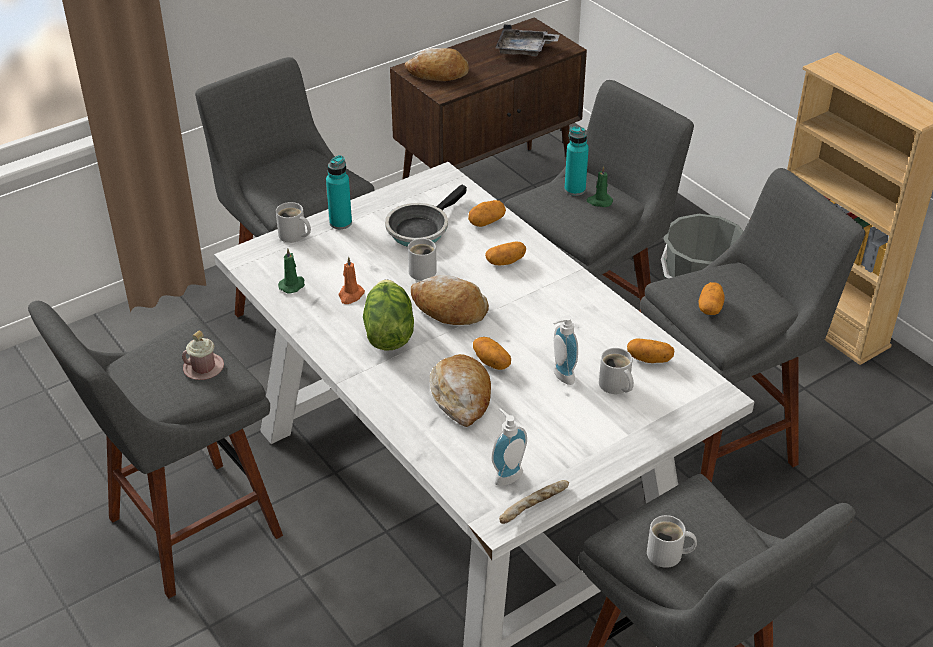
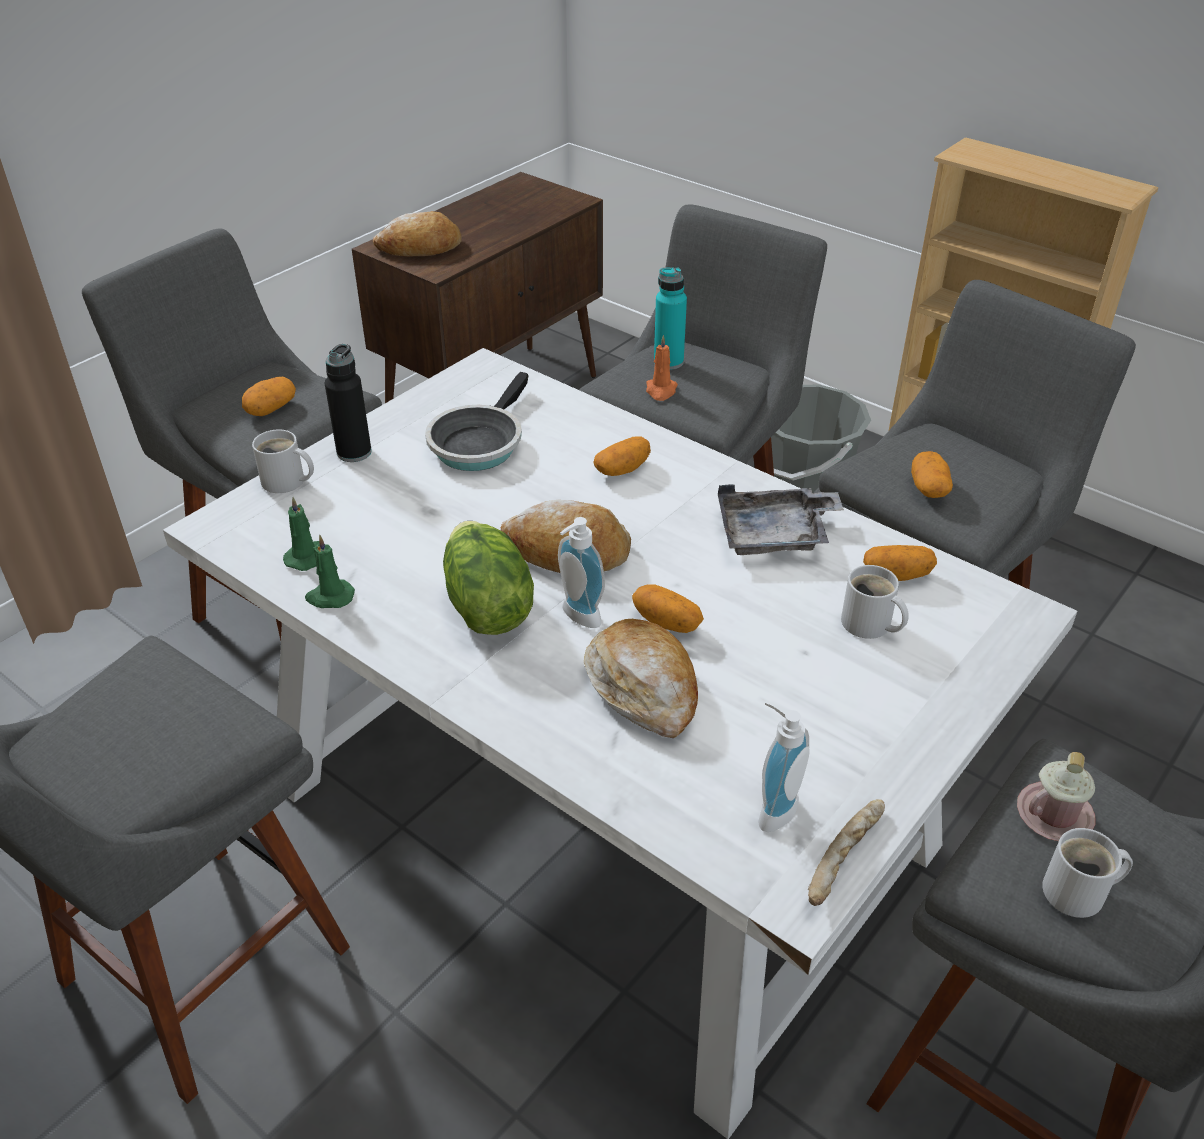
camera: 15 degrees left, 0 degrees up
pink mug [182,331,224,380] -> pink mug moved to [1017,752,1095,841]
turquoise bottle [326,155,352,229] -> black bottle [325,344,372,462]
orange candle [339,257,365,304] -> orange candle moved to [646,335,678,401]
white mug [408,238,437,280] -> none
potato [468,200,506,227] -> potato moved to [242,377,296,416]
grey tray [496,24,559,57] -> grey tray moved to [718,484,844,555]
soap dispenser [553,315,578,385] -> soap dispenser moved to [558,517,605,628]
green candle [586,166,613,207] -> green candle moved to [305,534,355,608]

